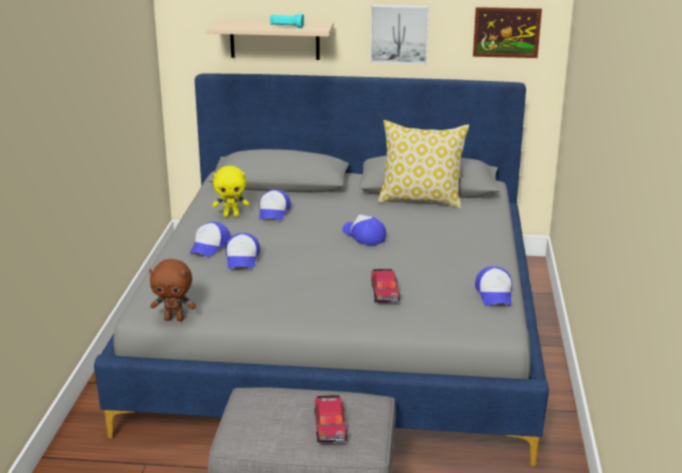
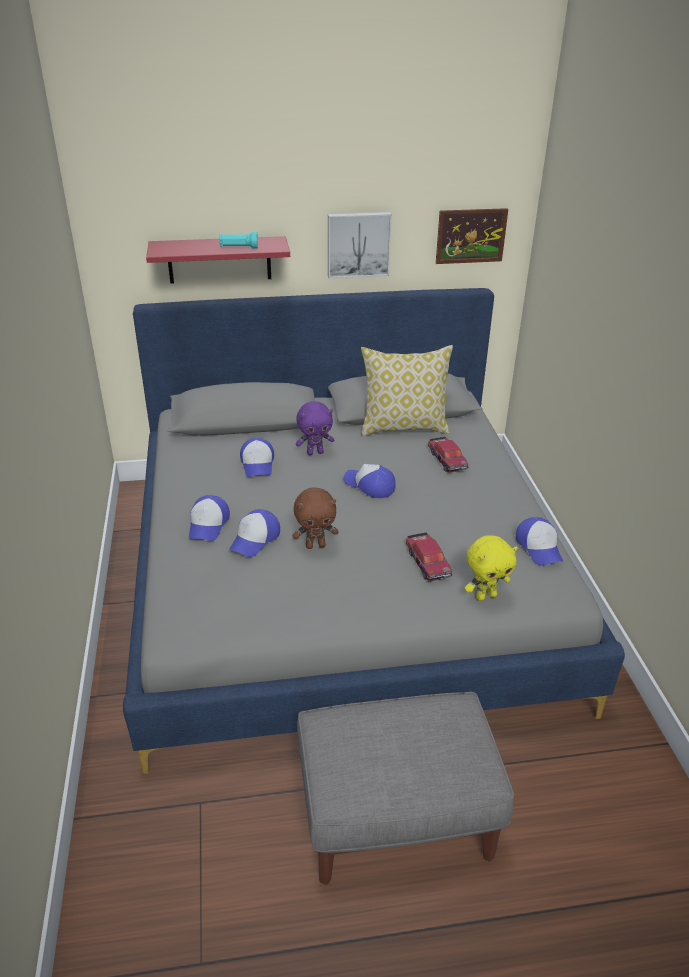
camera: 15 degrees left, 10 degrees up
brown plush toy [149,259,196,321] -> brown plush toy moved to [292,487,339,549]
beige shelf [206,20,334,60] -> red shelf [146,236,290,284]
yellow plush toy [212,166,249,217] -> yellow plush toy moved to [464,535,518,601]
cap [226,233,260,269] -> cap turned 45 degrees clockwise [229,509,280,557]
toy car [314,395,347,444] -> toy car moved to [428,437,468,473]
none -> purple plush toy [296,401,334,455]

